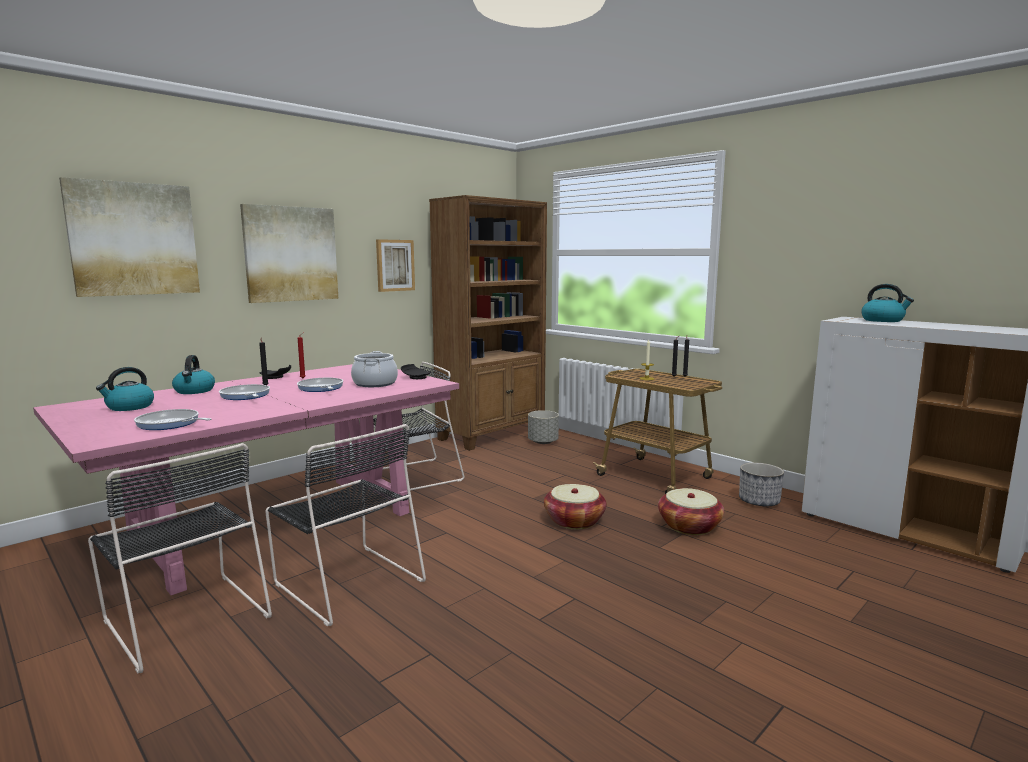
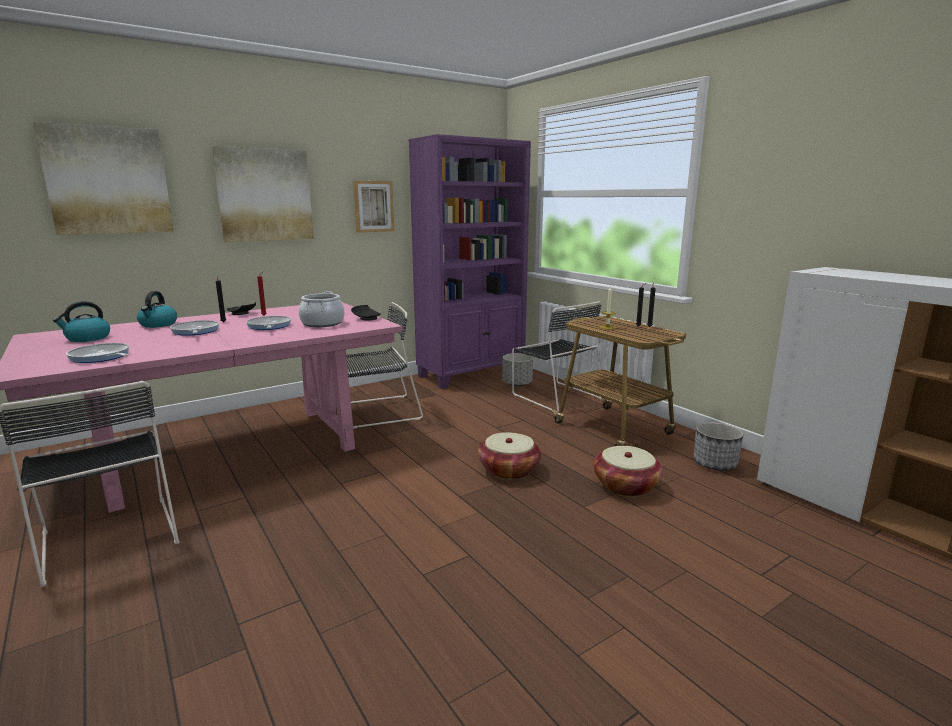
camera: 10 degrees right, 5 degrees up
black chair [265,424,426,626] -> black chair moved to [512,301,602,412]
brown bookcase [429,195,547,451] -> purple bookcase [409,134,531,389]
kettle [861,284,914,322] -> none

